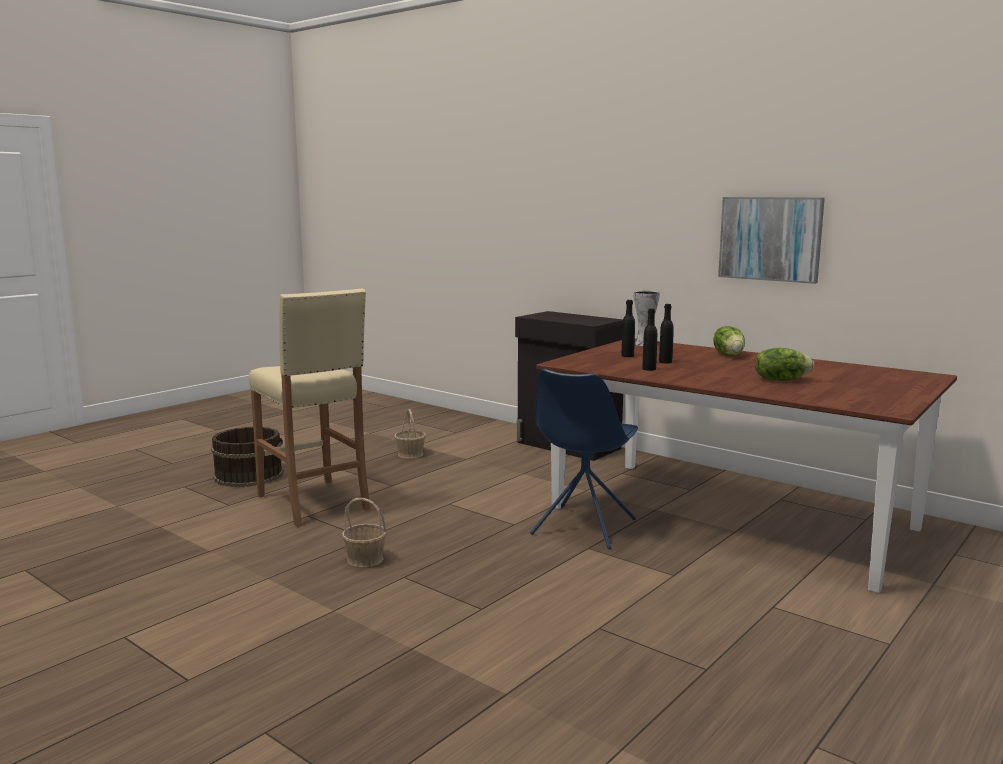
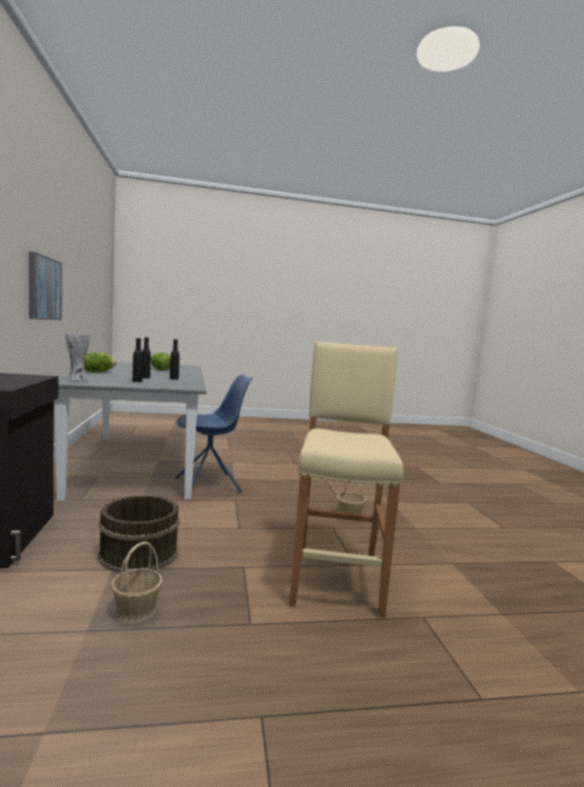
camera: 140 degrees left, 5 degrees down
brown bucket [211,427,284,487] -> brown bucket moved to [98,495,180,573]
brown dining table [536,339,957,593] -> grey dining table [54,361,206,501]

